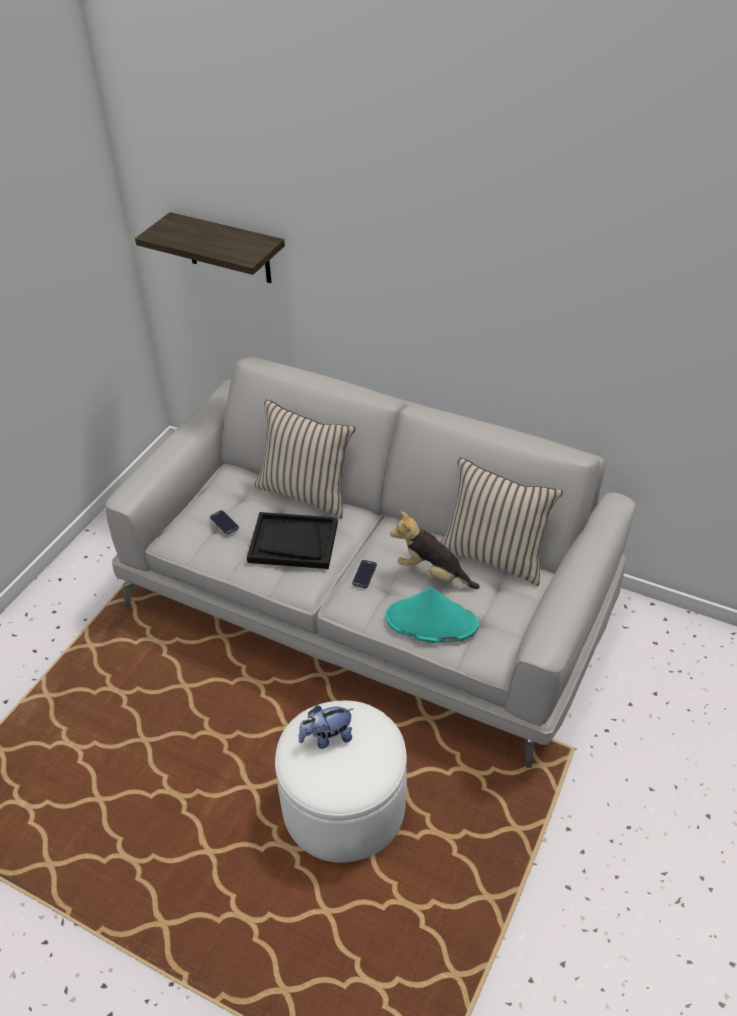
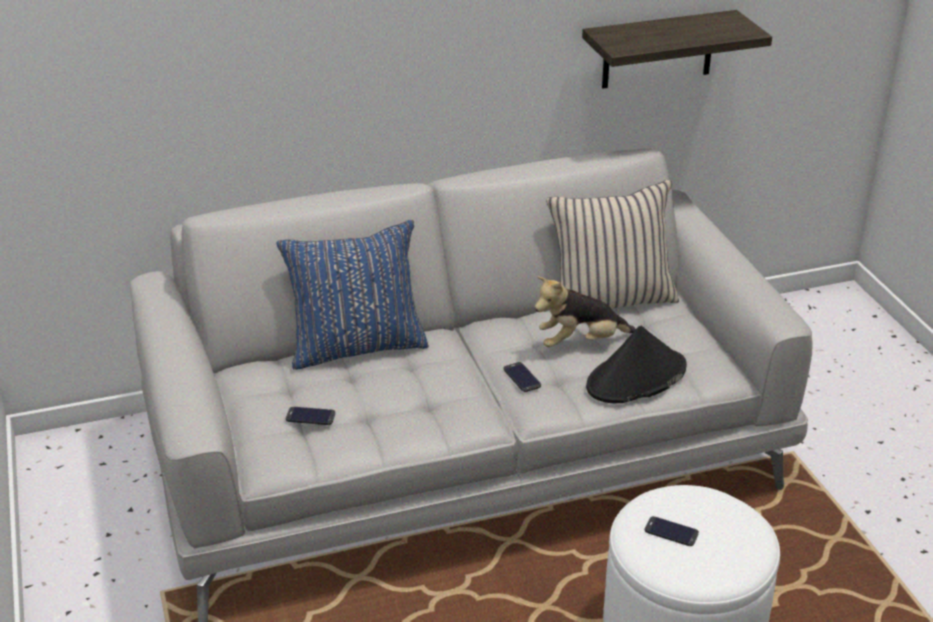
camera: 45 degrees left, 10 degrees down
shelf [135,212,285,283] -> shelf moved to [582,10,772,89]
black tray [247,512,338,569] -> none
beige pillow [254,399,356,519] -> blue pillow [276,220,429,370]
plush toy [299,706,353,749] -> phone [644,516,699,546]
turquoise hat [385,587,479,643] -> black hat [586,326,687,403]

